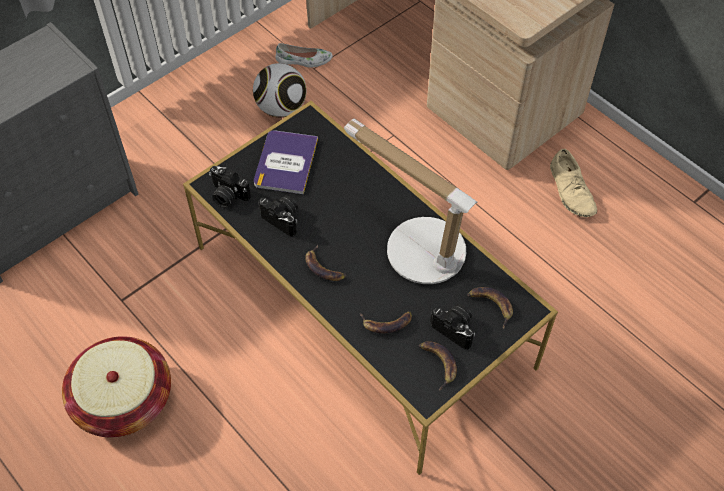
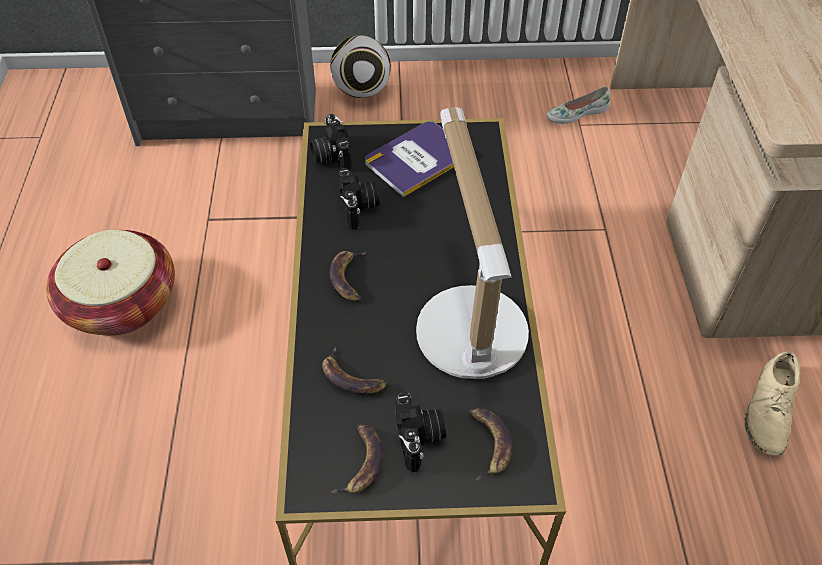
camera: 40 degrees right, 5 degrees down
football [253,63,306,117] -> football moved to [330,36,391,98]
white shoe [275,43,333,68] -> white shoe turned 120 degrees clockwise [547,87,610,124]

